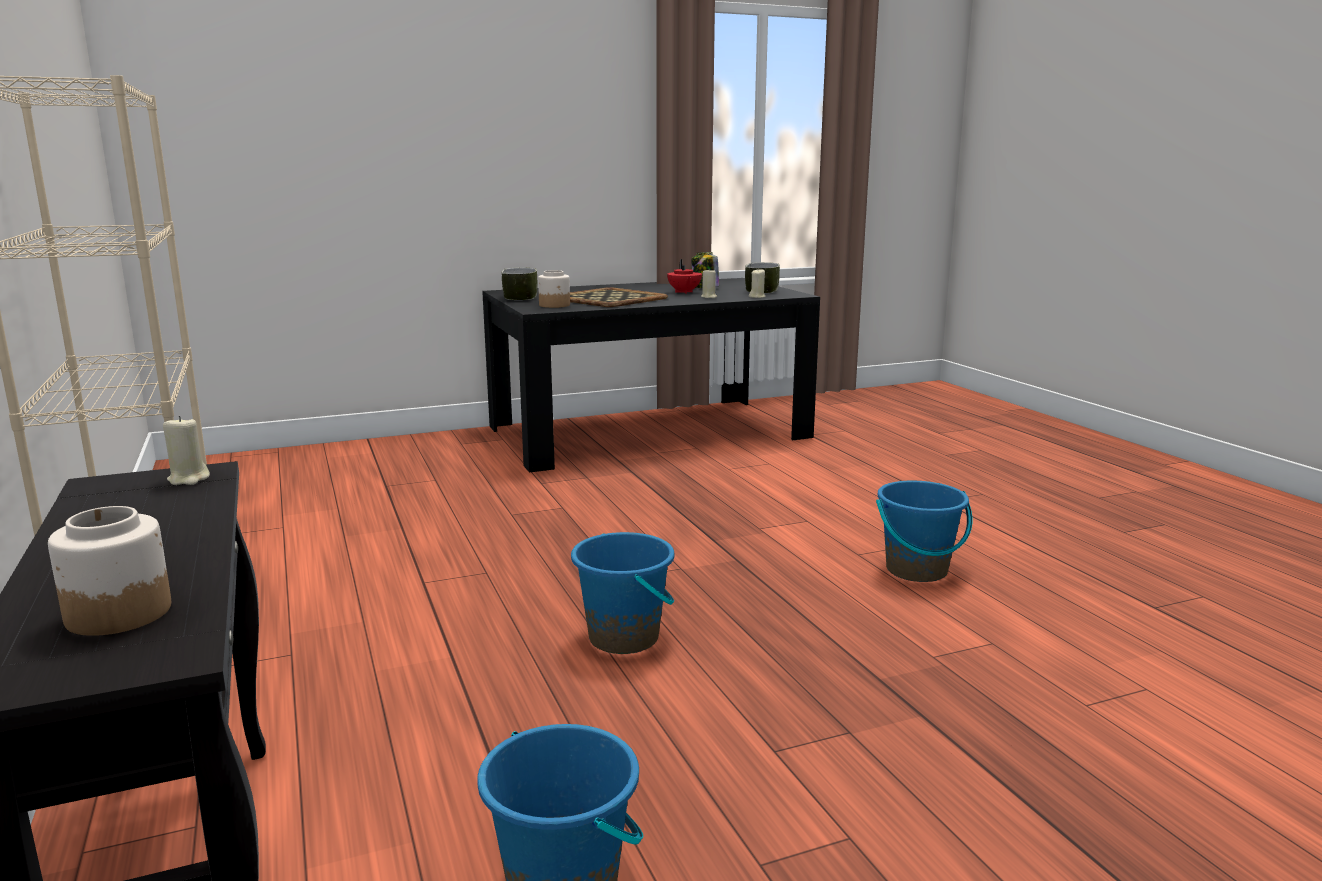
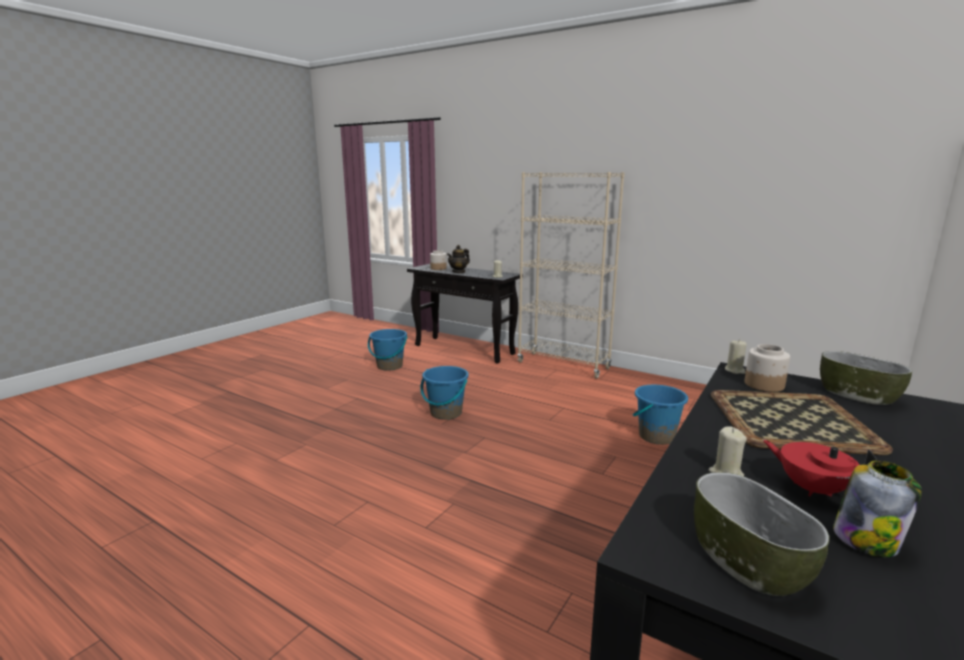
camera: 145 degrees right, 0 degrees up
beige candle [749,270,766,298] -> beige candle moved to [725,339,747,374]
blue bucket [876,481,973,582] -> blue bucket moved to [633,385,688,445]
none -> teapot [447,245,470,273]

